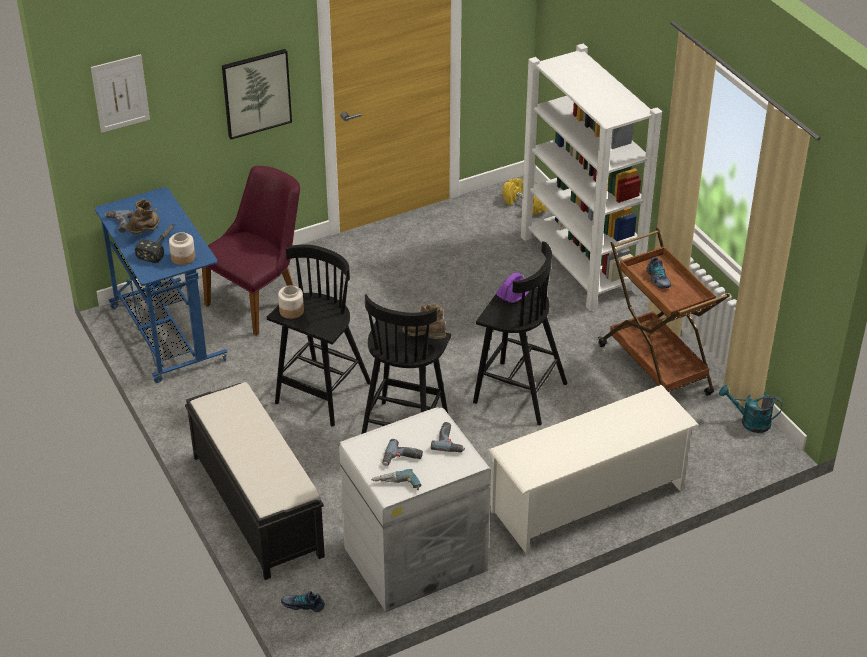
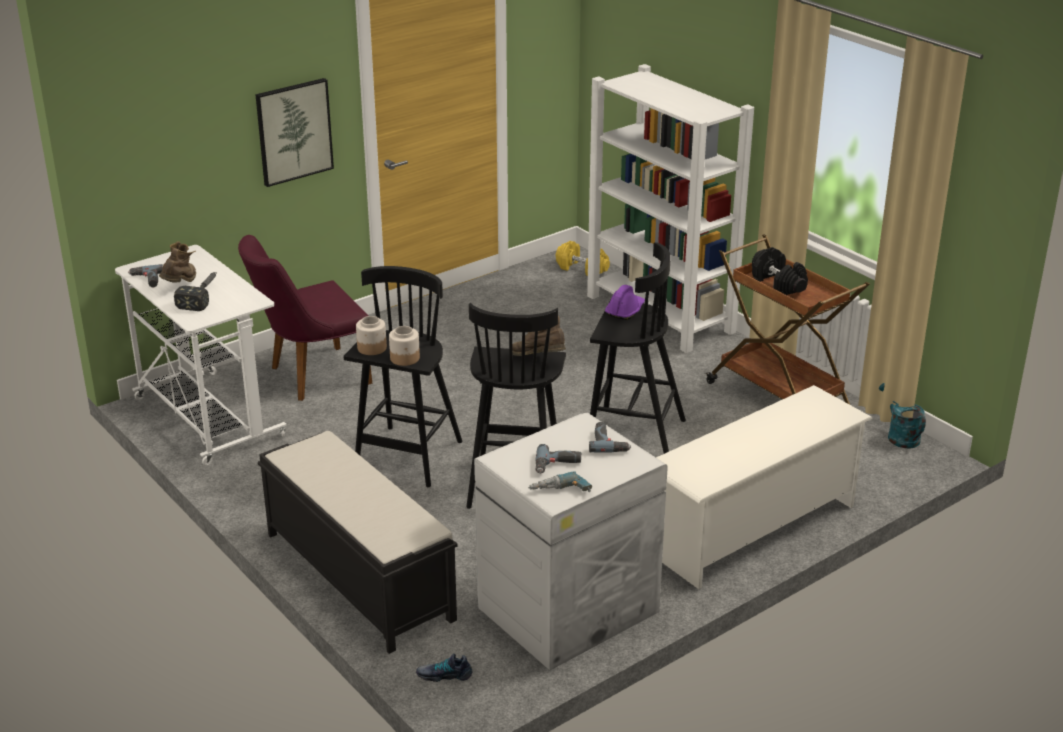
camera: 10 degrees left, 10 degrees down
picture [91,54,150,133] -> none
blue desk [95,187,228,383] -> white desk [115,245,287,466]
jar [169,232,195,265] -> jar moved to [389,326,420,366]
purple chair [202,166,300,336] -> purple chair turned 150 degrees counterclockwise [238,235,372,401]
shoe [646,257,672,289] -> black dumbbell [752,247,808,295]
turquoise watering can [719,385,783,433] -> turquoise watering can turned 60 degrees clockwise [879,383,926,448]

